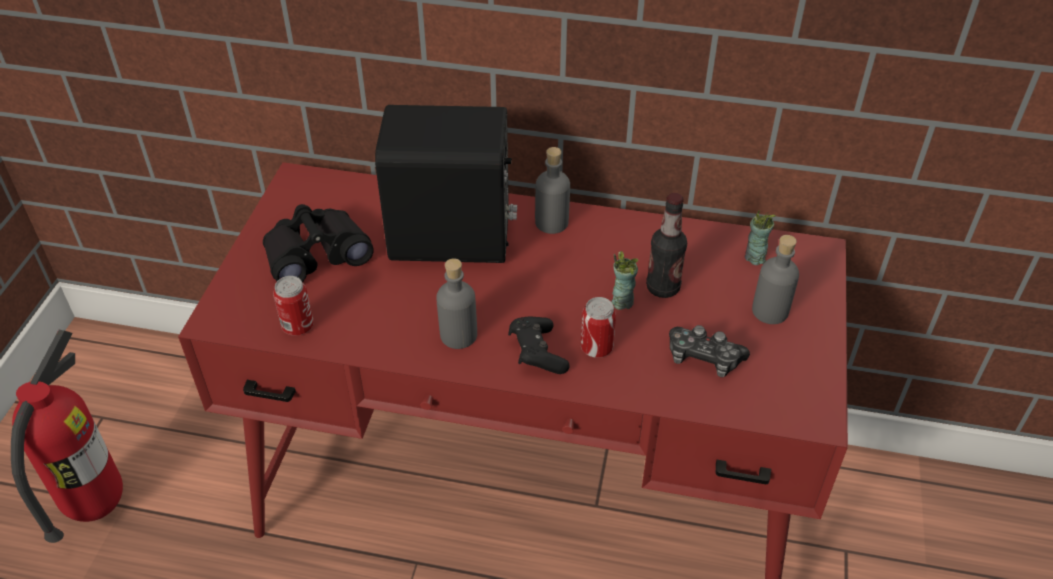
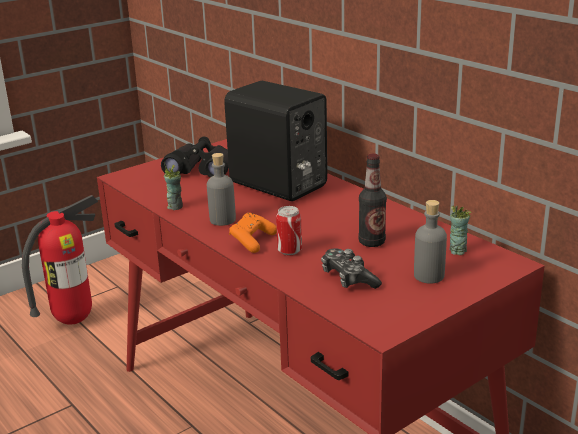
camera: 40 degrees right, 20 degrees down
can [273,276,314,336] -> none
black game controller [508,317,570,374] -> orange game controller [229,213,277,253]
grey bottle [535,147,570,234] -> none
cup [612,251,638,310] -> cup moved to [164,162,183,210]

